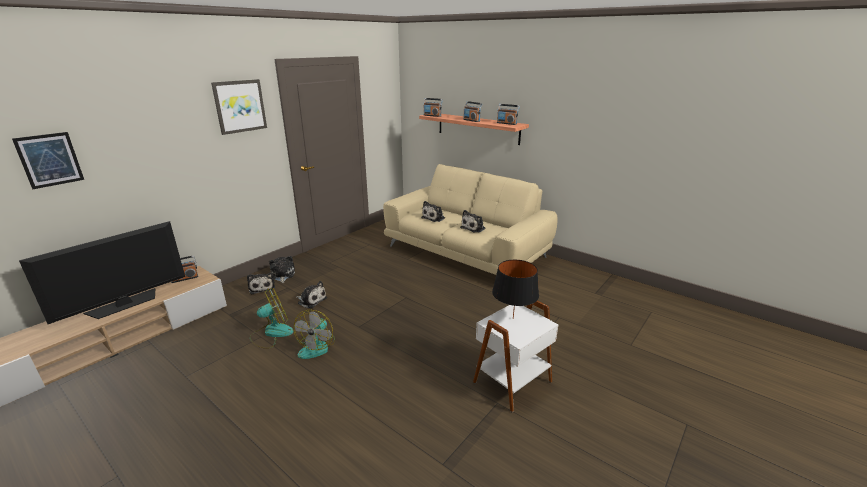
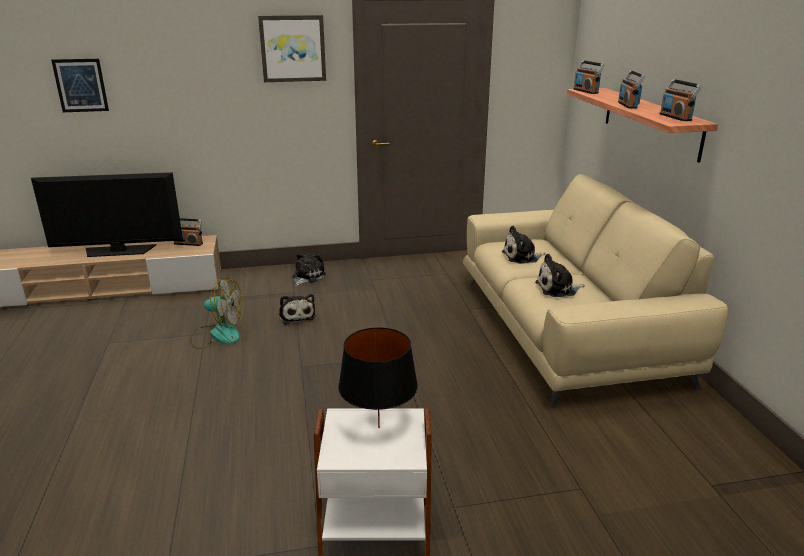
camera: 40 degrees right, 0 degrees up
plush toy [247,272,275,295] -> none
fan [294,310,335,359] -> none

